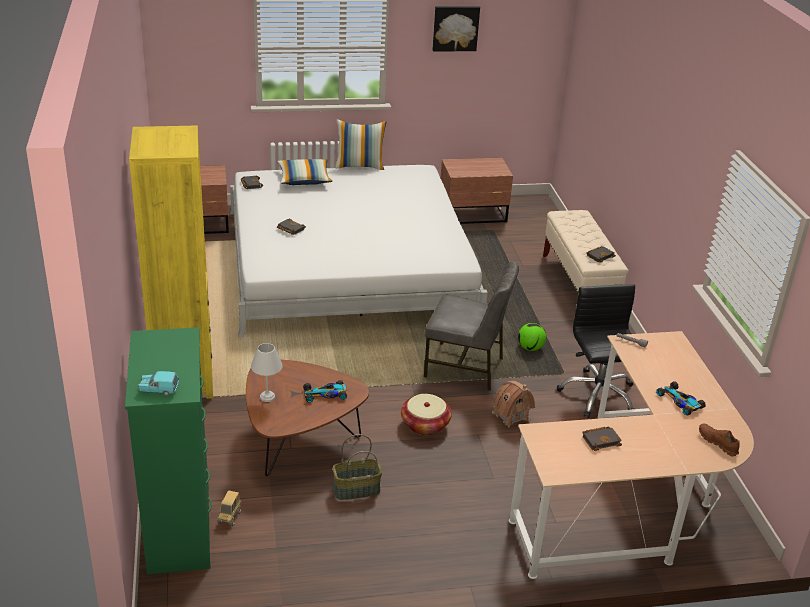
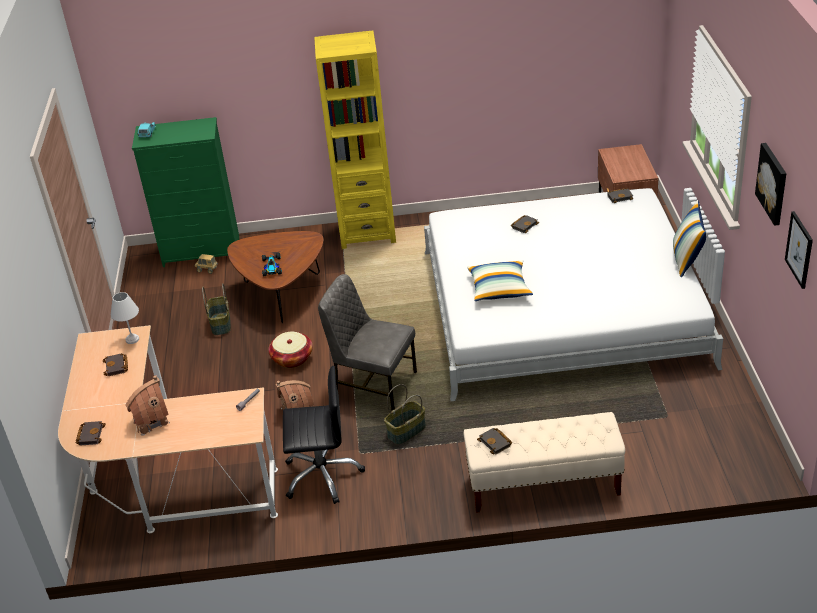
camera: 100 degrees right, 5 degrees up
white table lamp [251,343,283,402] -> white table lamp moved to [111,292,139,344]
pillow [277,159,332,185] -> pillow moved to [467,260,533,301]
grey chair [424,261,519,391] -> grey chair turned 90 degrees clockwise [318,274,417,411]
brown nightstand [441,158,513,224] -> none
football [518,323,546,351] -> basket [384,384,426,445]
toy car [656,381,706,415] -> toy house [125,375,170,435]
brown shoe [699,423,740,456] -> black book [76,421,106,445]
none -> picture [785,211,813,289]

